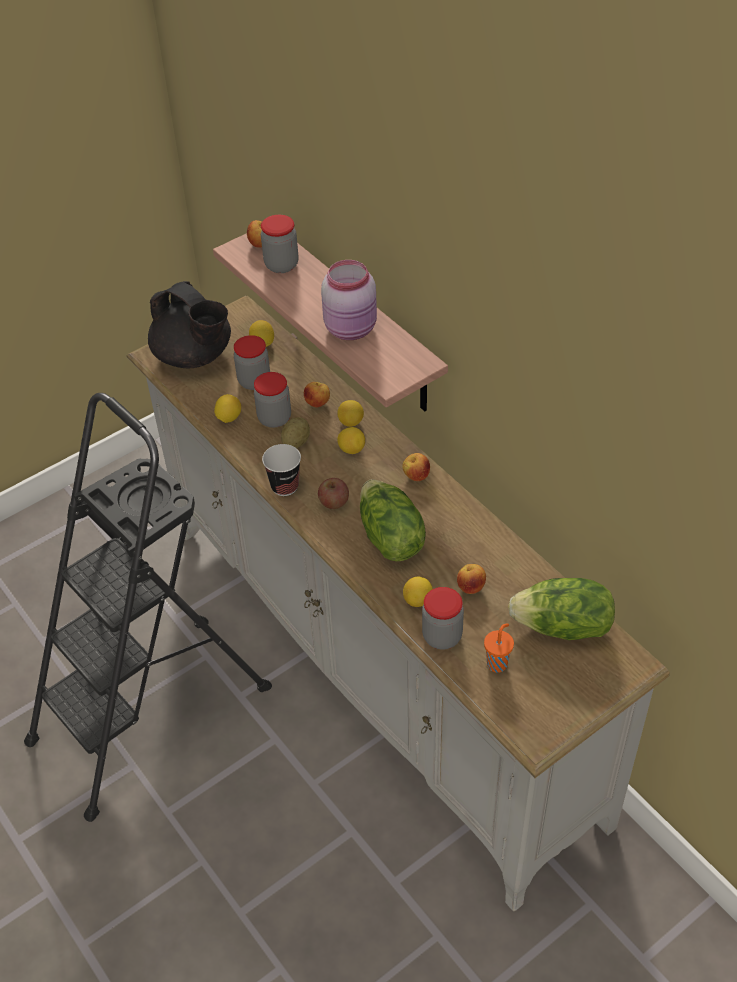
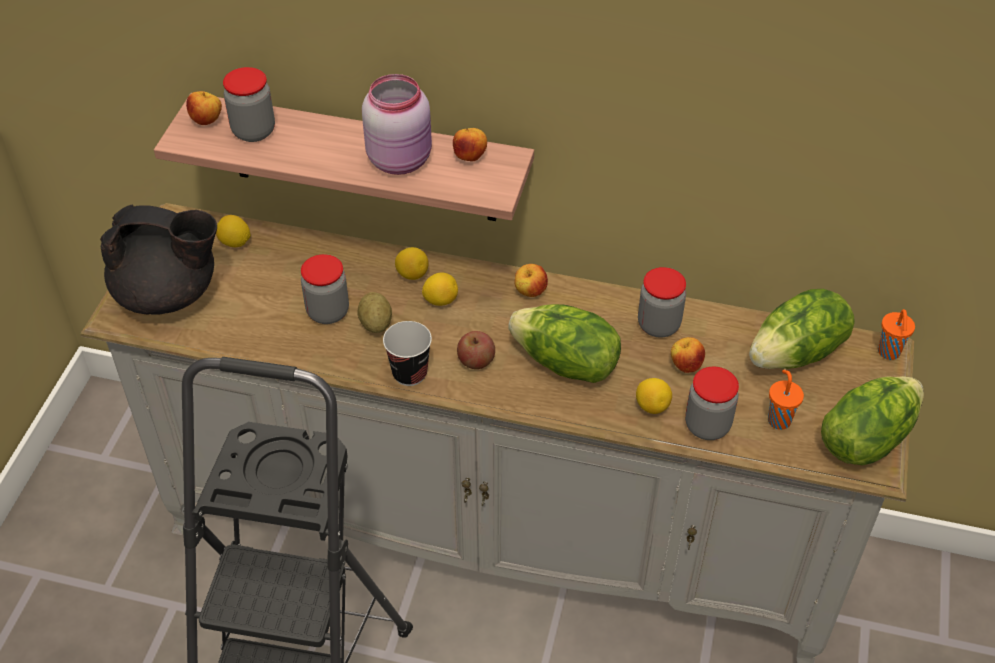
camera: 40 degrees left, 0 degrees up
lemon [214,394,241,423] -> none
jar [234,335,270,390] -> jar moved to [638,267,686,338]
apple [304,382,330,408] -> apple moved to [453,128,487,161]
none -> lettuce [821,376,924,465]
none -> orange cup [878,309,915,360]

